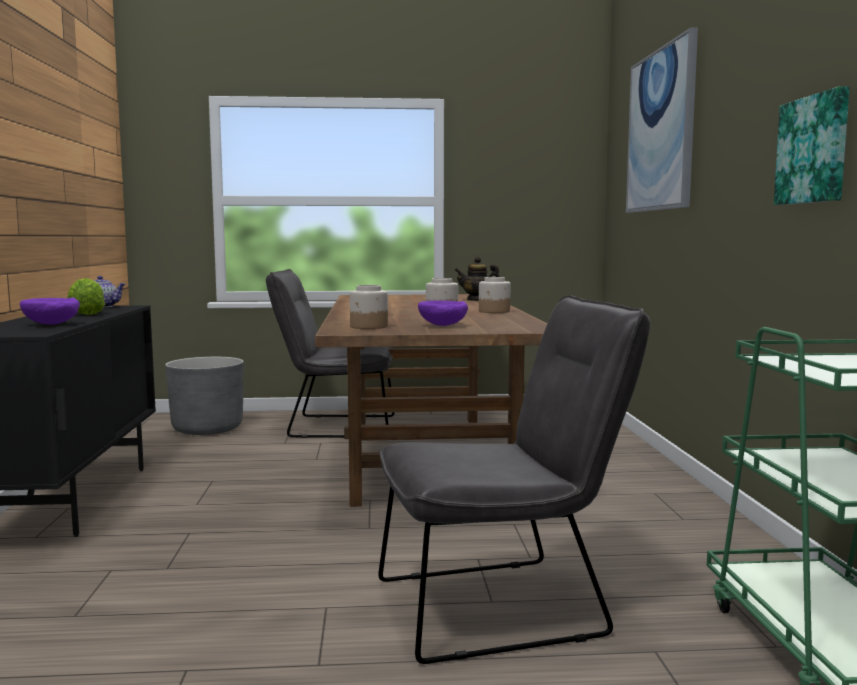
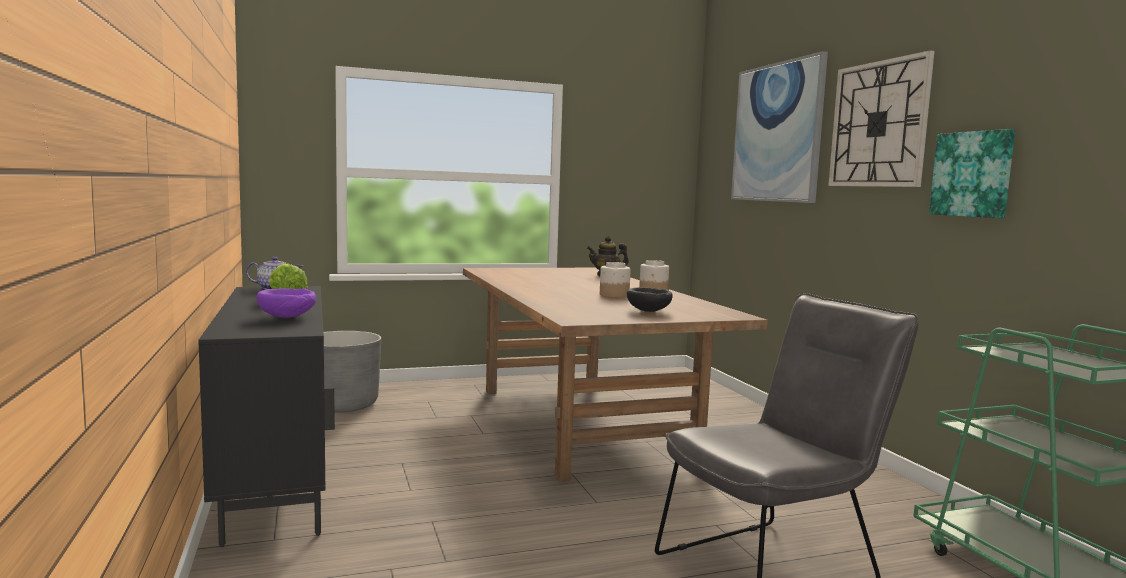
camera: 15 degrees left, 0 degrees up
grey chair [266,269,395,438] -> none
jar [350,285,388,329] -> none
purple bowl [418,300,468,326] -> black bowl [627,287,673,312]
none -> wall clock [828,50,935,187]

